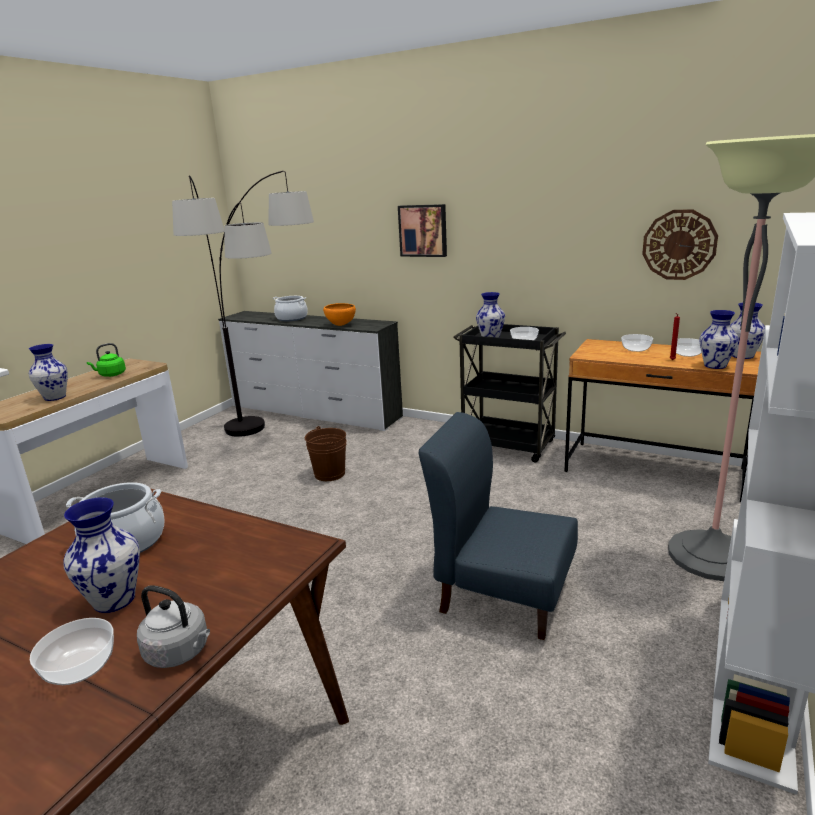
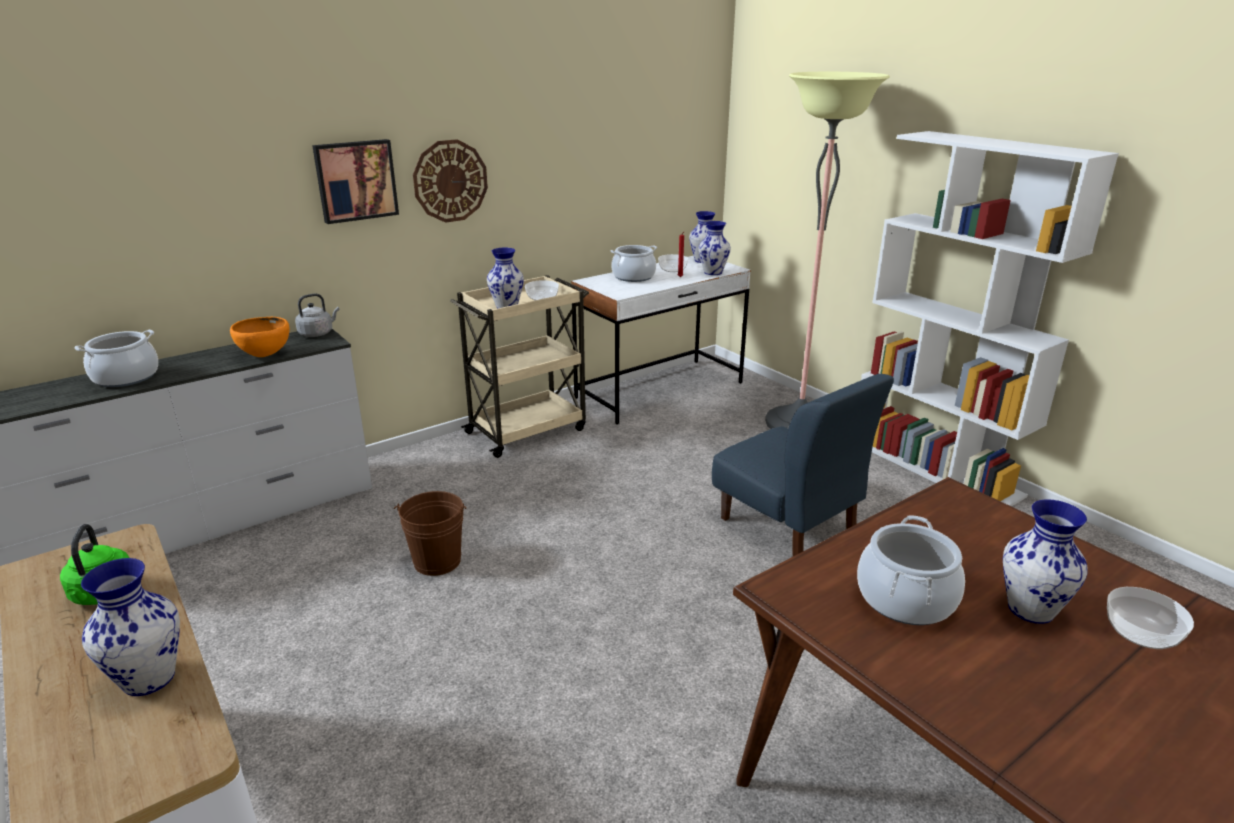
camera: 65 degrees left, 5 degrees up
grey kettle [137,585,210,668] -> grey kettle moved to [295,293,340,337]
floor lamp [172,171,314,437] -> none
blue chair [419,412,578,640] -> blue chair turned 90 degrees counterclockwise [712,374,894,556]
black cart [453,324,566,462] -> beige cart [450,275,589,458]
brown desk [565,339,761,502] -> white desk [571,256,751,424]
bowl [621,334,653,352] -> cooking pot [610,245,657,282]
wall clock [642,209,718,280] -> wall clock moved to [413,139,488,223]

